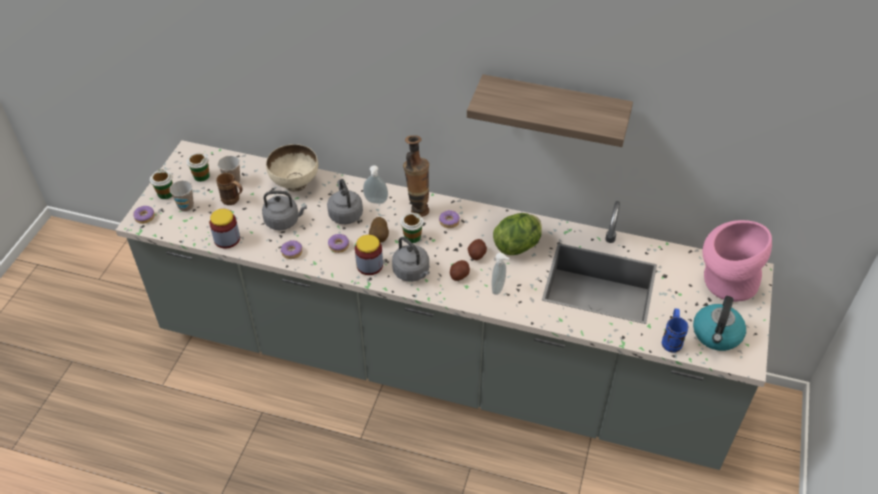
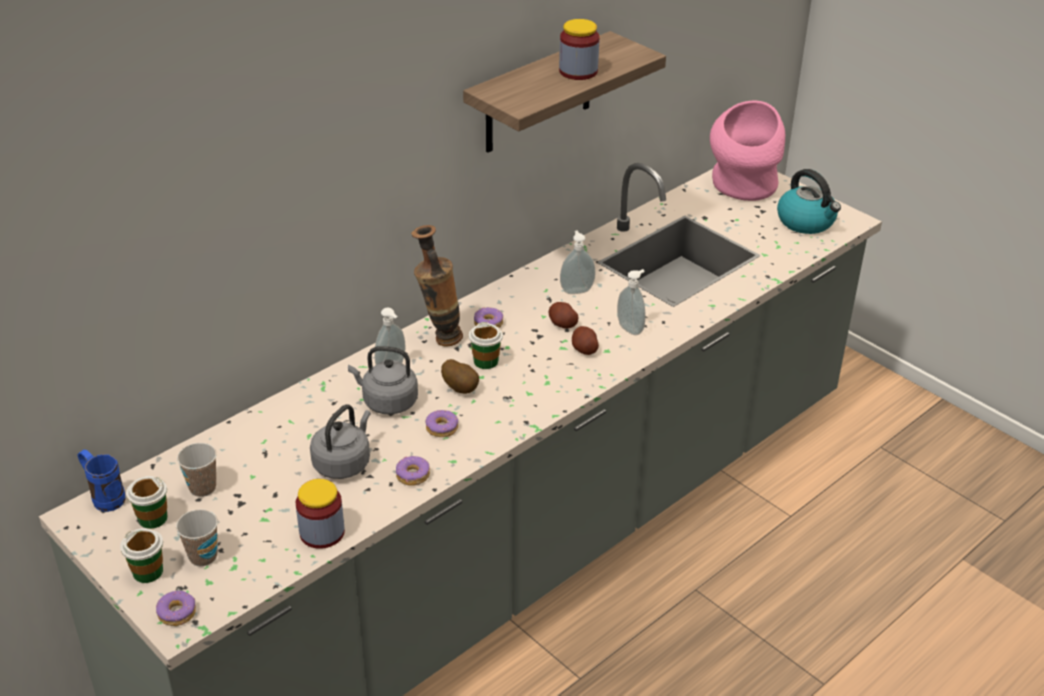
camera: 60 degrees left, 10 degrees down
brown mug [216,173,243,205] -> none
beige bowl [266,144,318,192] -> none
jar [355,235,383,275] -> jar moved to [559,19,600,80]
grey kettle [392,237,430,282] -> none
lettuce [493,213,542,255] -> soap dispenser [560,230,596,294]
blue mug [662,309,688,353] -> blue mug moved to [77,450,126,512]

